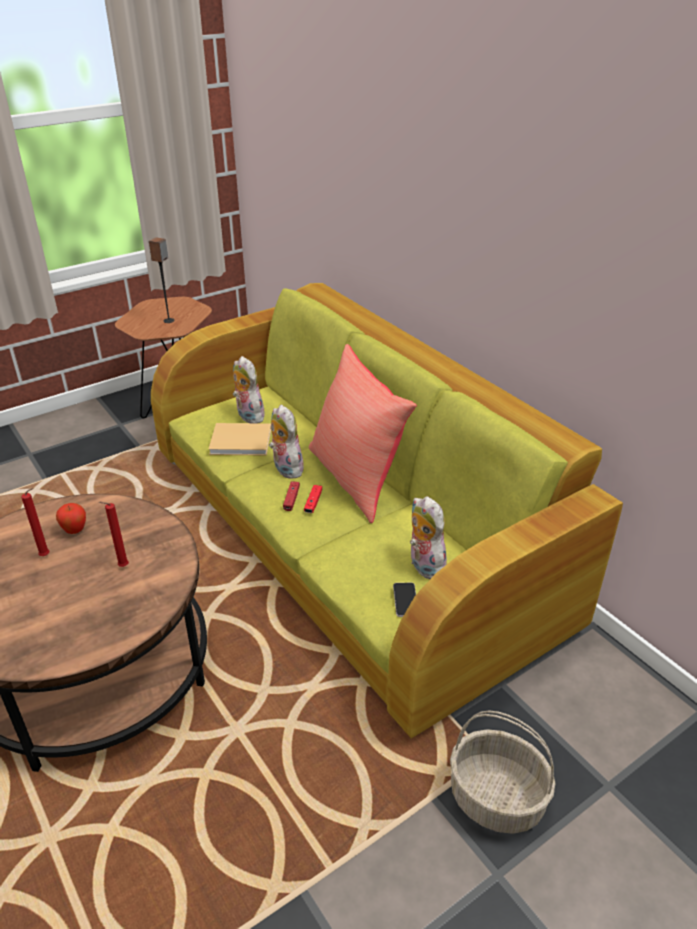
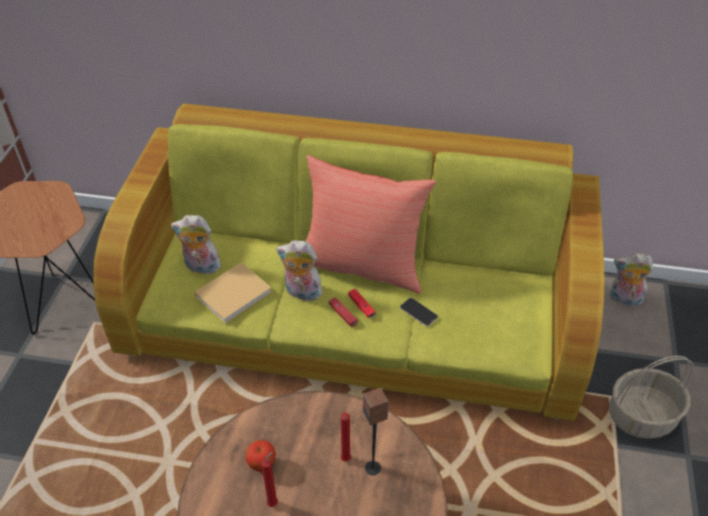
camera: 45 degrees left, 10 degrees up
speaker [149,237,175,323] -> speaker moved to [363,388,389,475]
phone [393,583,416,617] -> phone moved to [400,298,438,326]
plush toy [410,496,447,579] -> plush toy moved to [610,253,653,307]

